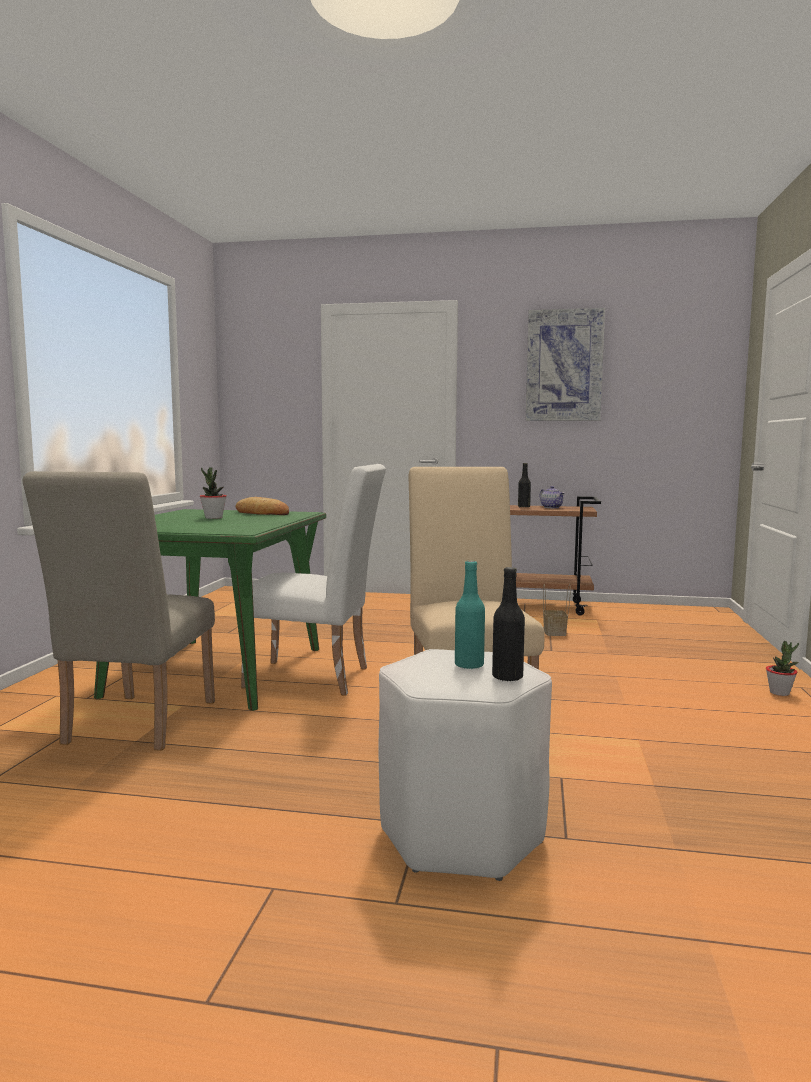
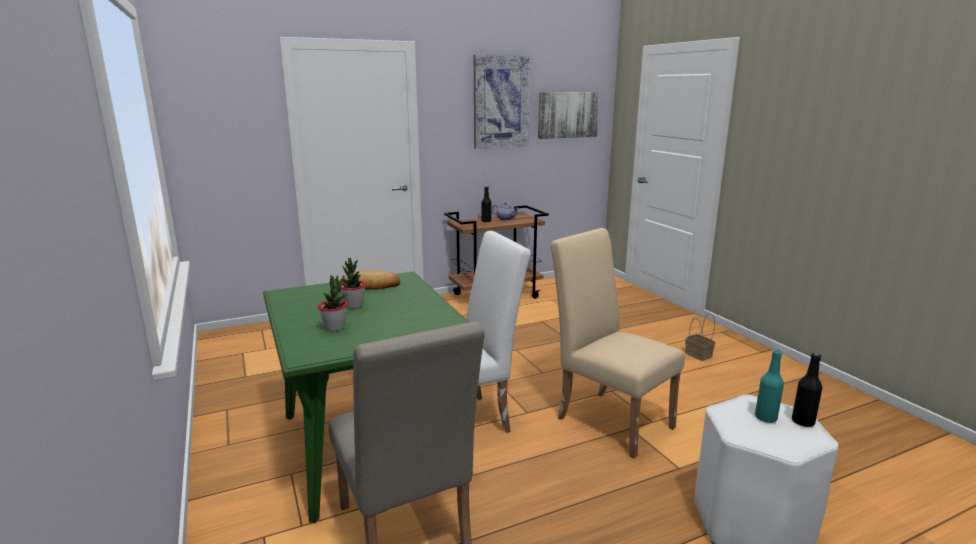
camera: 35 degrees left, 10 degrees up
basket [543,584,571,636] -> basket moved to [685,313,715,361]
potted plant [766,641,799,696] -> potted plant moved to [318,275,348,331]
none -> picture [538,92,600,139]

